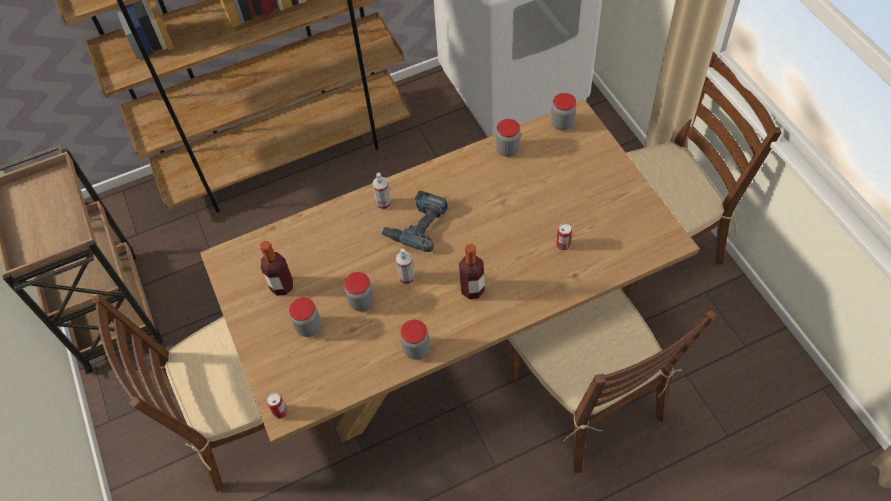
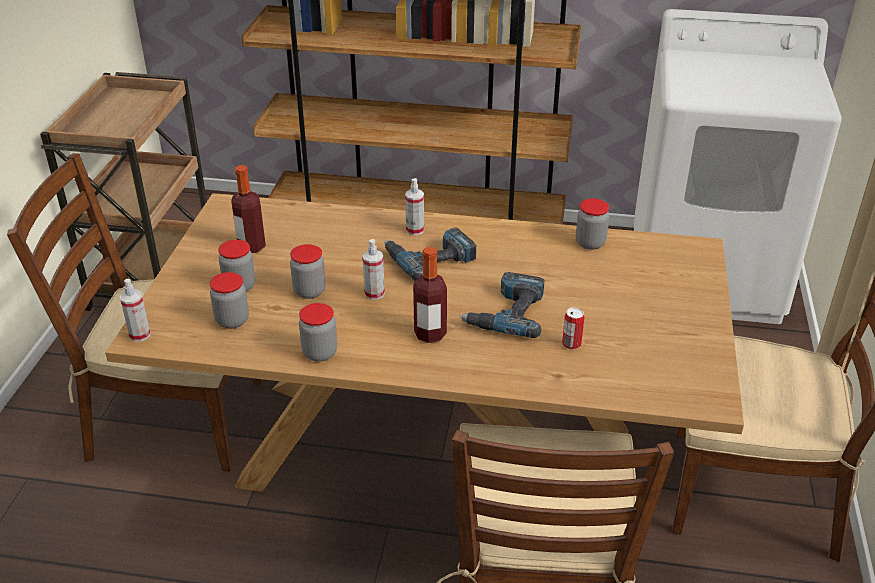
camera: 30 degrees right, 20 degrees down
can [267,393,288,419] -> spray bottle [120,279,151,342]
jar [551,93,576,131] -> jar moved to [210,272,249,329]
none -> power drill [459,272,545,338]

